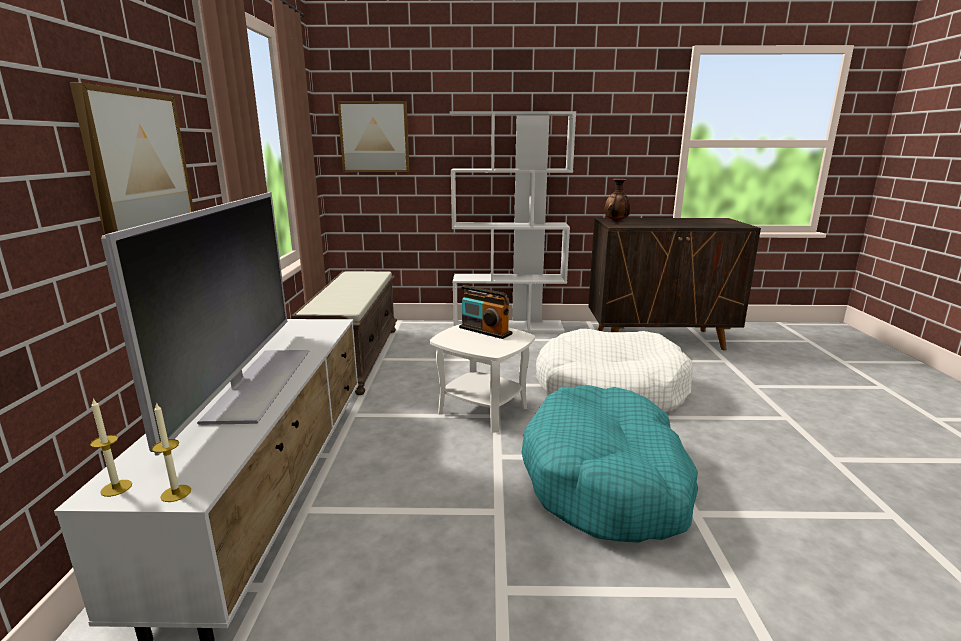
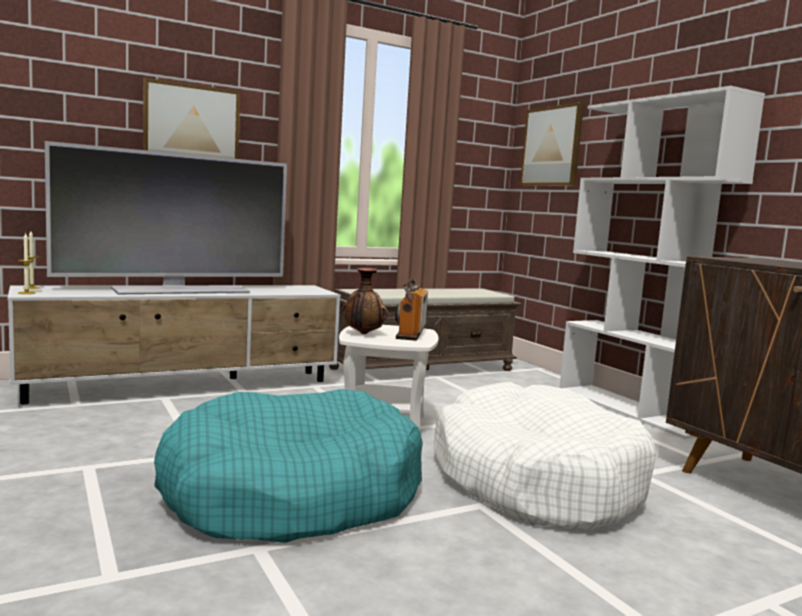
camera: 60 degrees right, 10 degrees down
vase [604,179,630,222] -> vase moved to [342,268,388,334]

